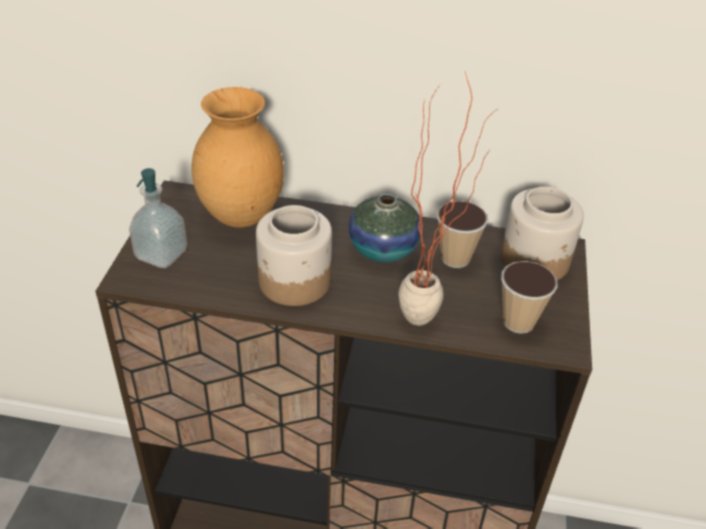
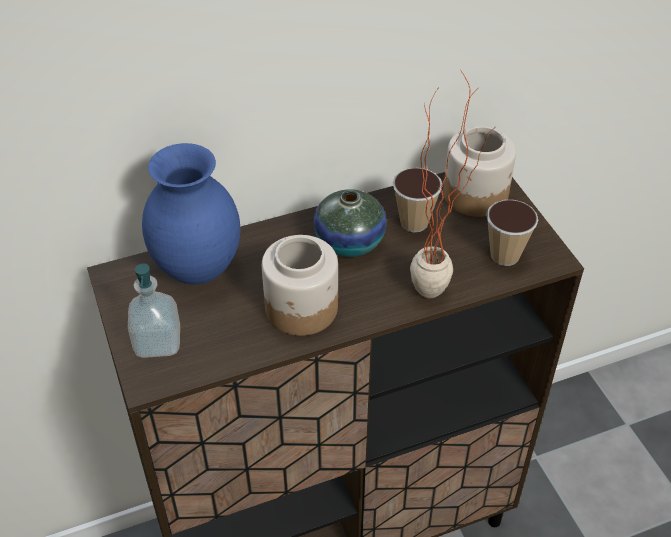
camera: 30 degrees left, 5 degrees up
brown vase [191,87,284,228] -> blue vase [142,143,240,285]

